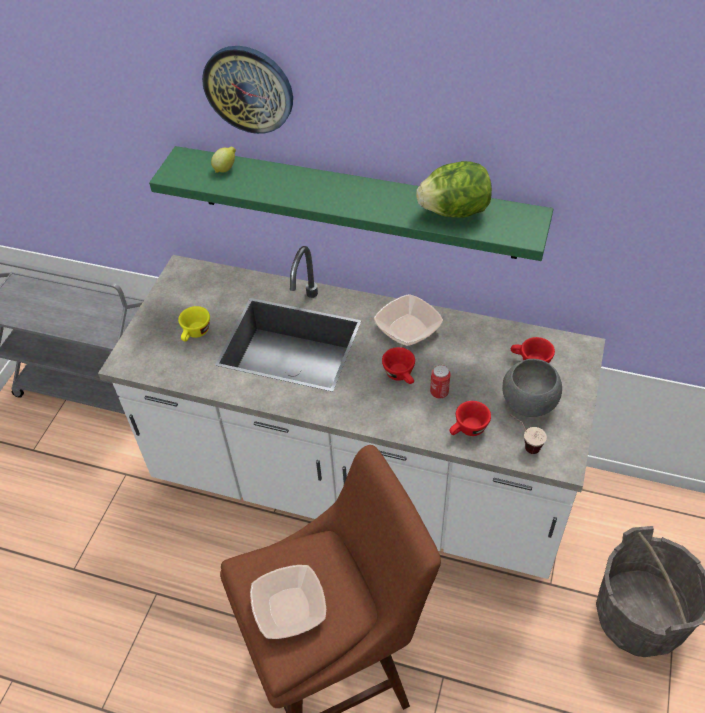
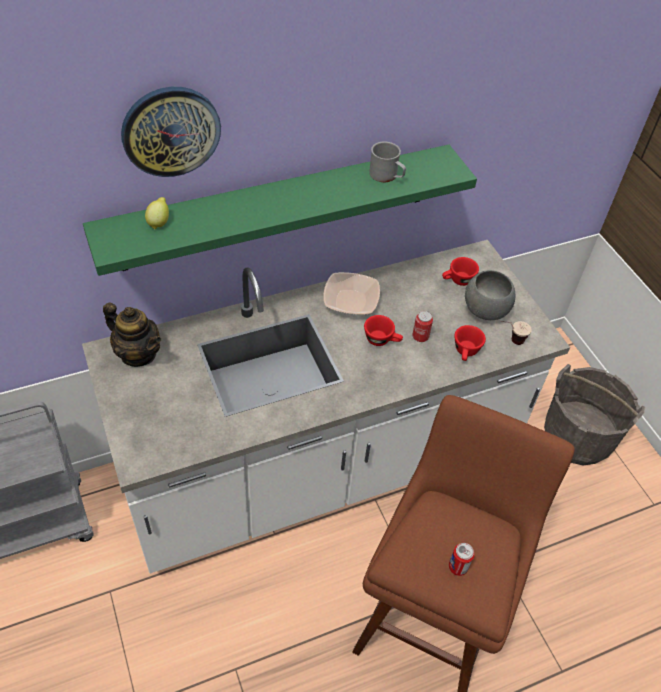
camera: 45 degrees left, 0 degrees up
yellow cup [178,306,210,342] -> none
bowl [250,565,326,639] -> can [449,543,474,576]
lettuce [416,161,492,218] -> grey mug [369,142,406,182]
none -> teapot [103,302,161,367]

